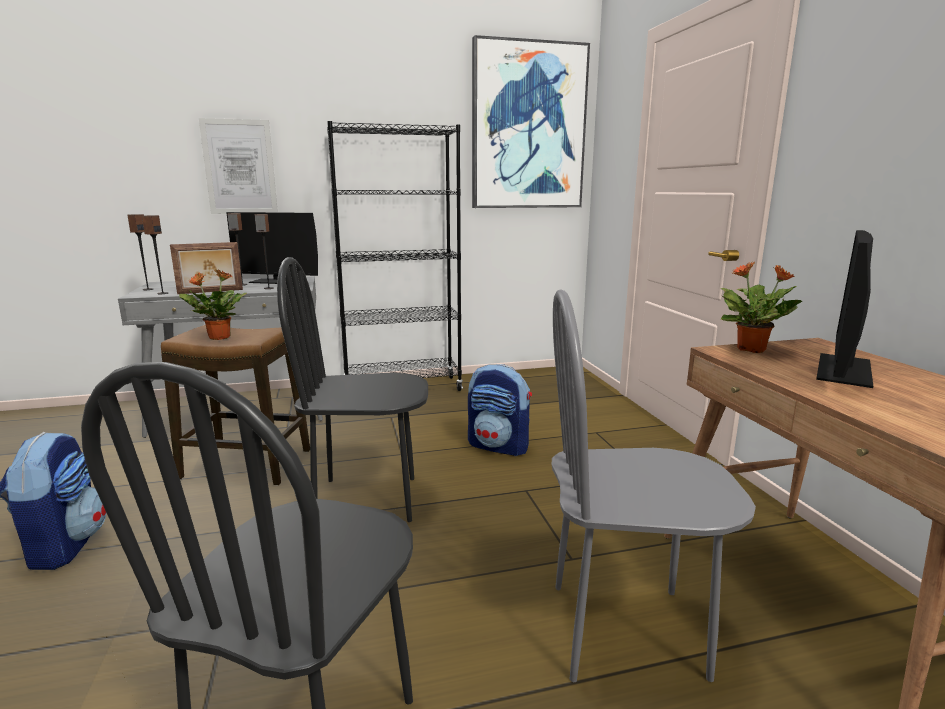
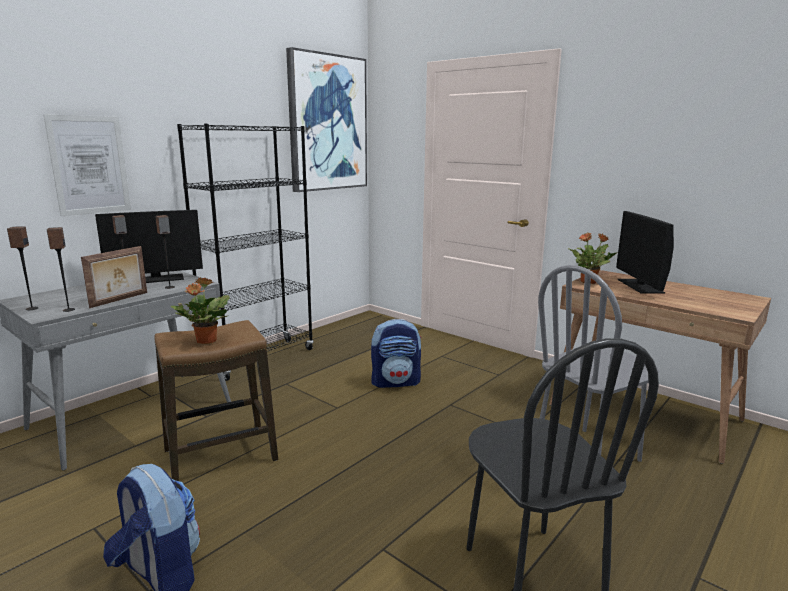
camera: 35 degrees left, 0 degrees up
black chair [277,257,428,522] -> none

